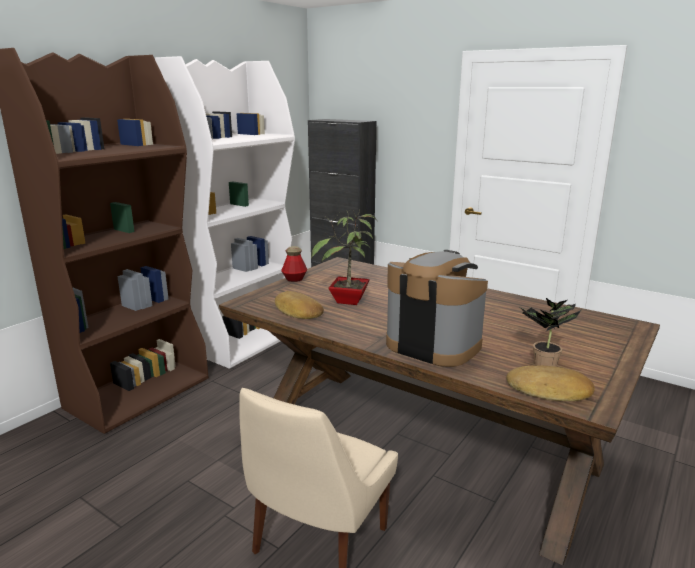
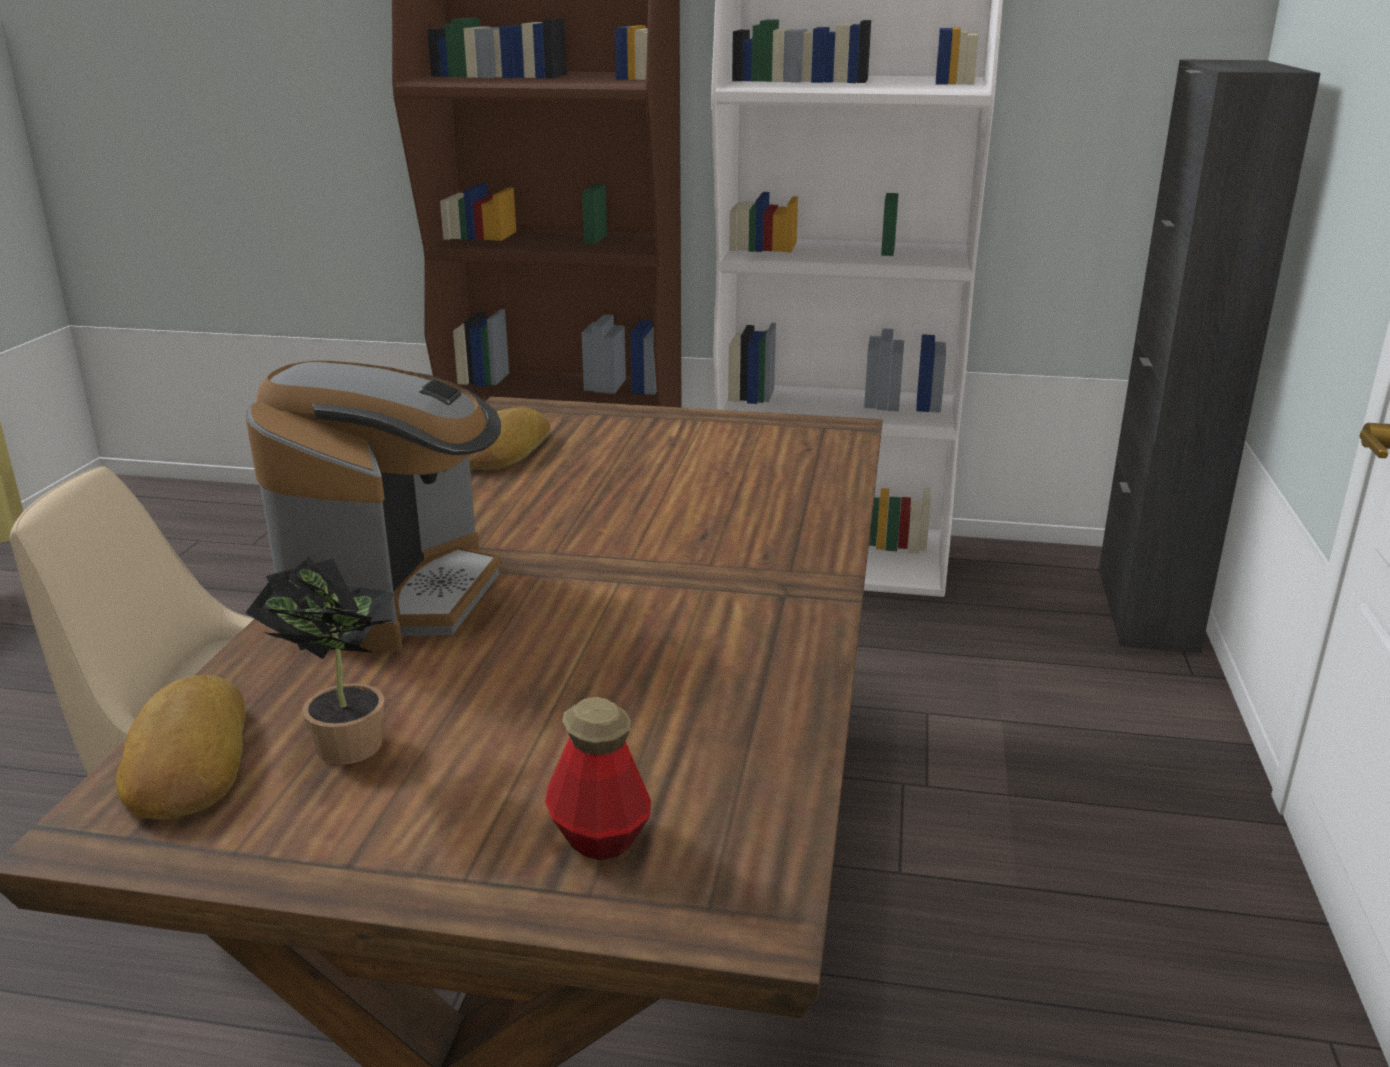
camera: 65 degrees right, 5 degrees up
bottle [281,246,307,282] -> bottle moved to [545,697,651,860]
potted plant [311,209,375,305] -> none

